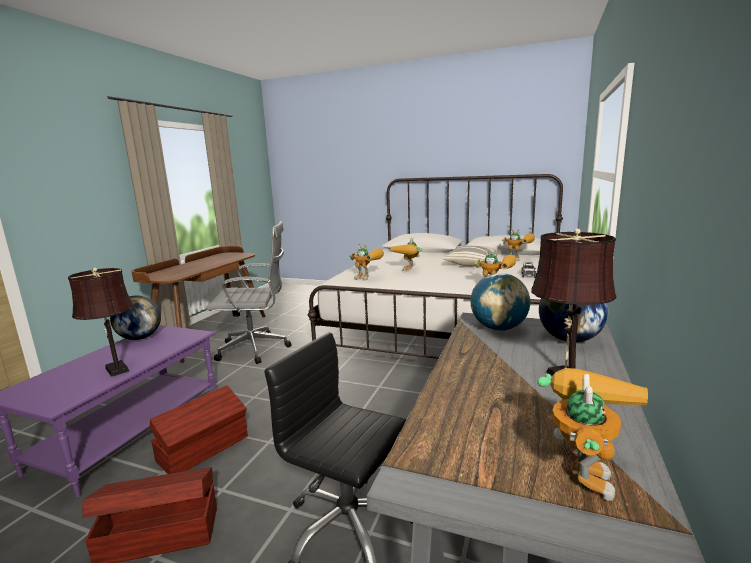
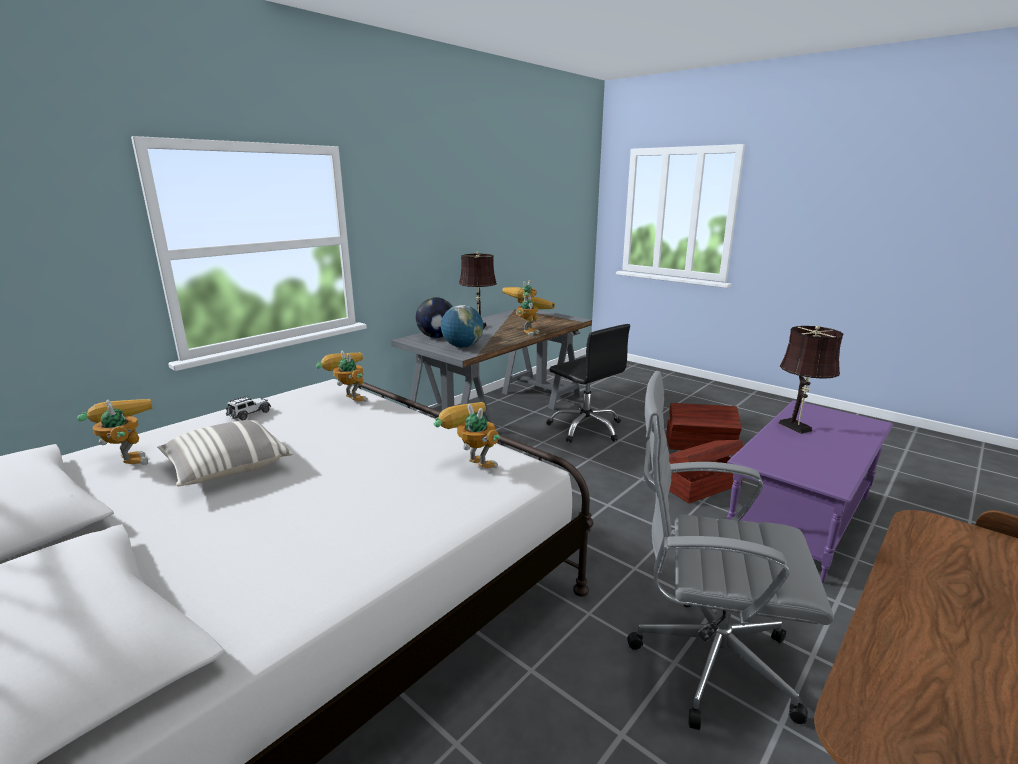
camera: 160 degrees left, 5 degrees up
globe [110,295,161,340] -> none
toy robot [391,237,422,271] -> toy robot moved to [516,294,555,336]

